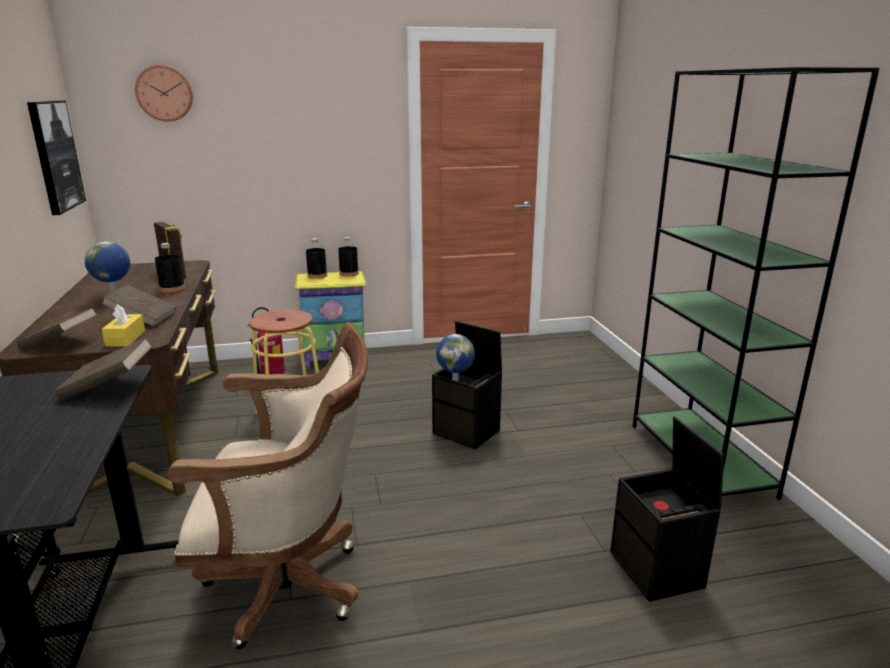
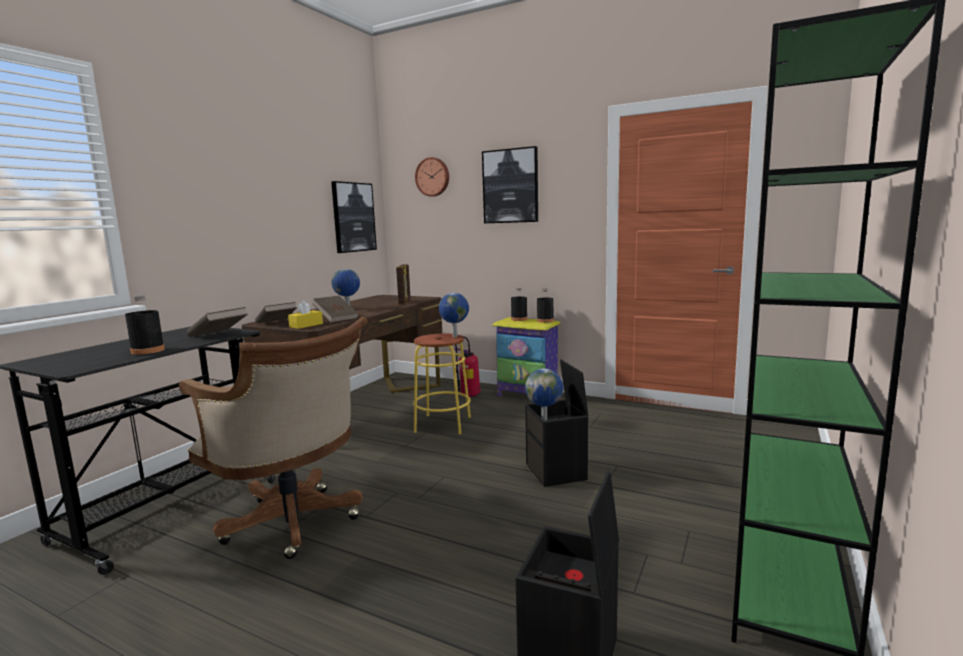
camera: 40 degrees right, 10 degrees down
black bottle [155,243,185,293] -> black bottle moved to [125,295,165,355]
none -> globe [439,293,469,337]
none -> picture [482,146,538,223]

